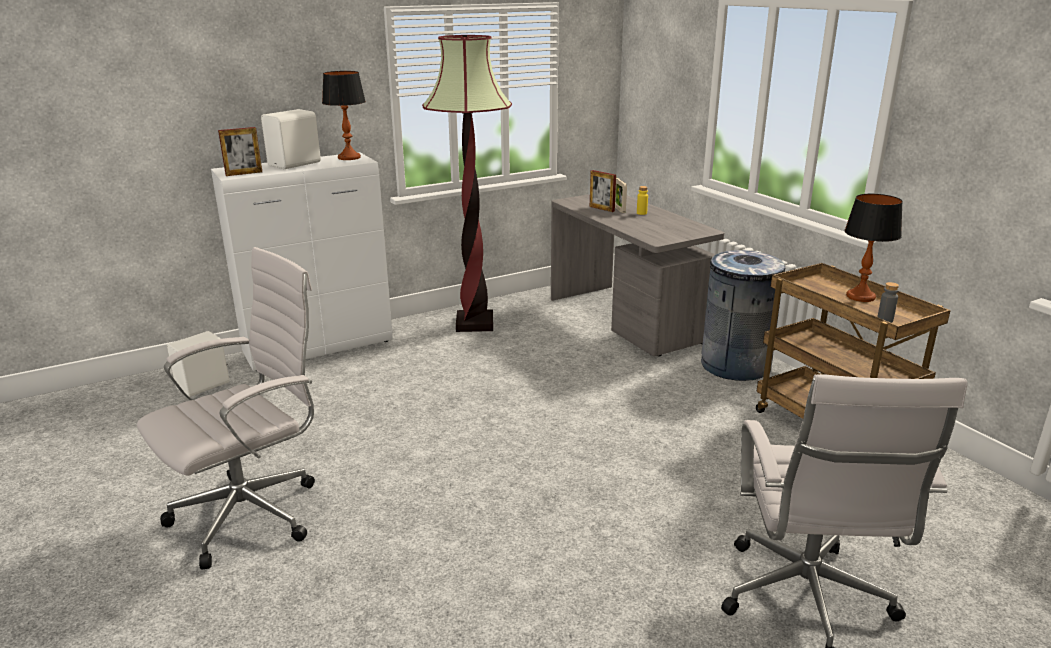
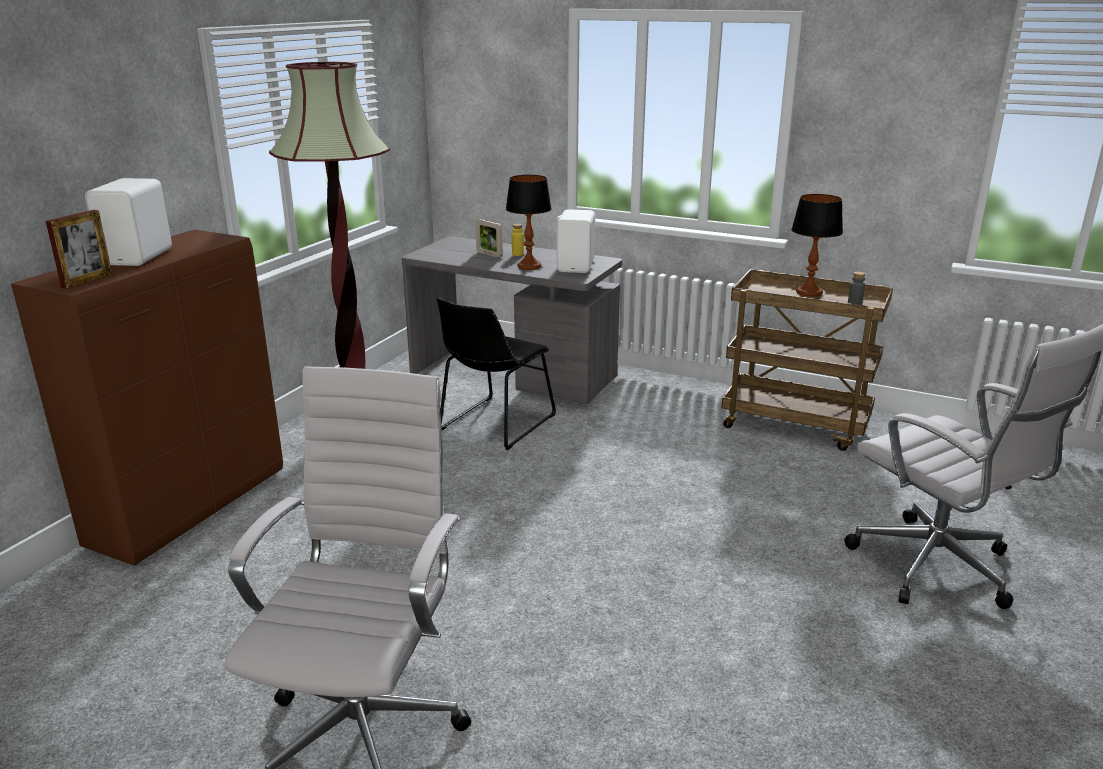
camera: 35 degrees left, 0 degrees up
white speaker [167,331,229,397] -> white speaker moved to [557,209,595,273]
white cabinet [211,152,393,371] -> brown cabinet [11,229,283,566]
table lamp [322,71,366,160] -> table lamp moved to [506,175,552,270]
picture frame [590,170,616,212] -> none
grey trash can [701,250,786,381] -> none
none -> black chair [437,298,556,450]

